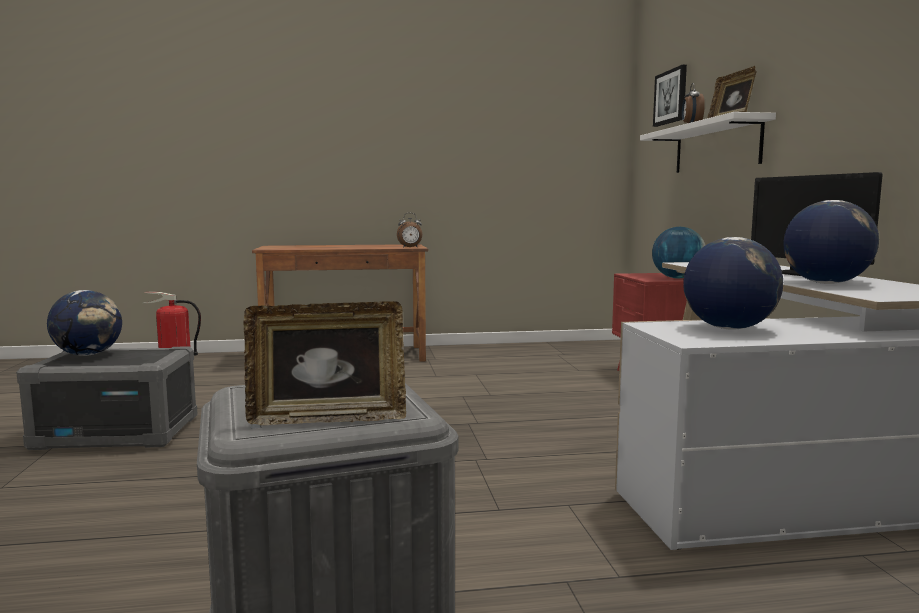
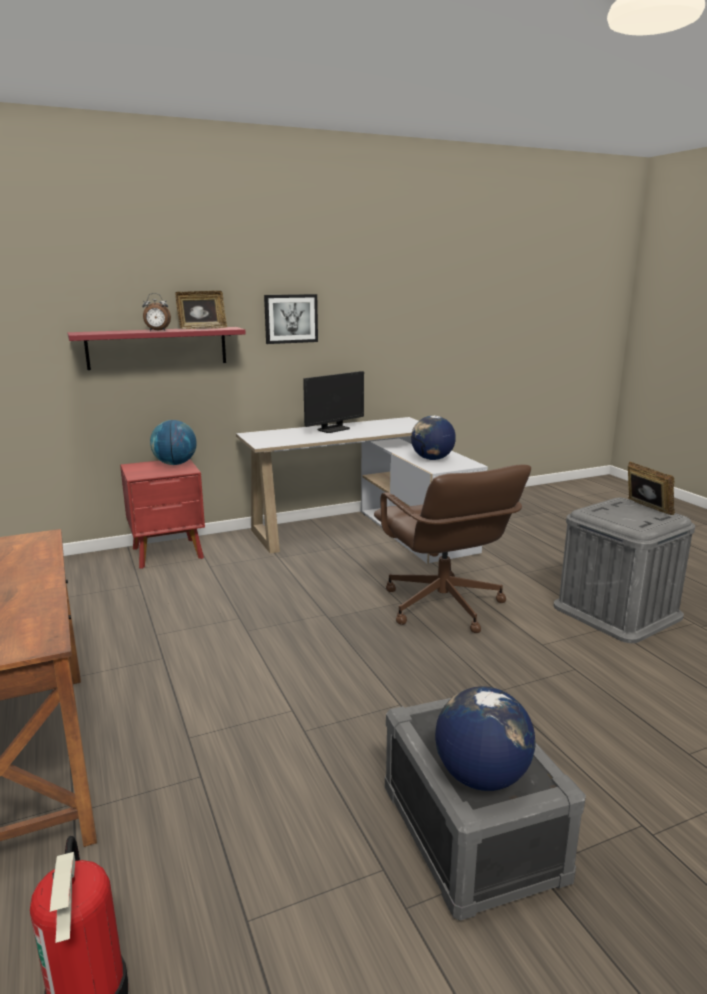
camera: 105 degrees left, 10 degrees up
alarm clock [397,213,422,248] -> none
white shelf [640,112,776,173] -> red shelf [68,327,246,370]
picture [653,65,687,127] -> picture moved to [264,294,318,344]
globe [784,200,879,284] -> none
none -> brown office chair [374,465,531,633]

